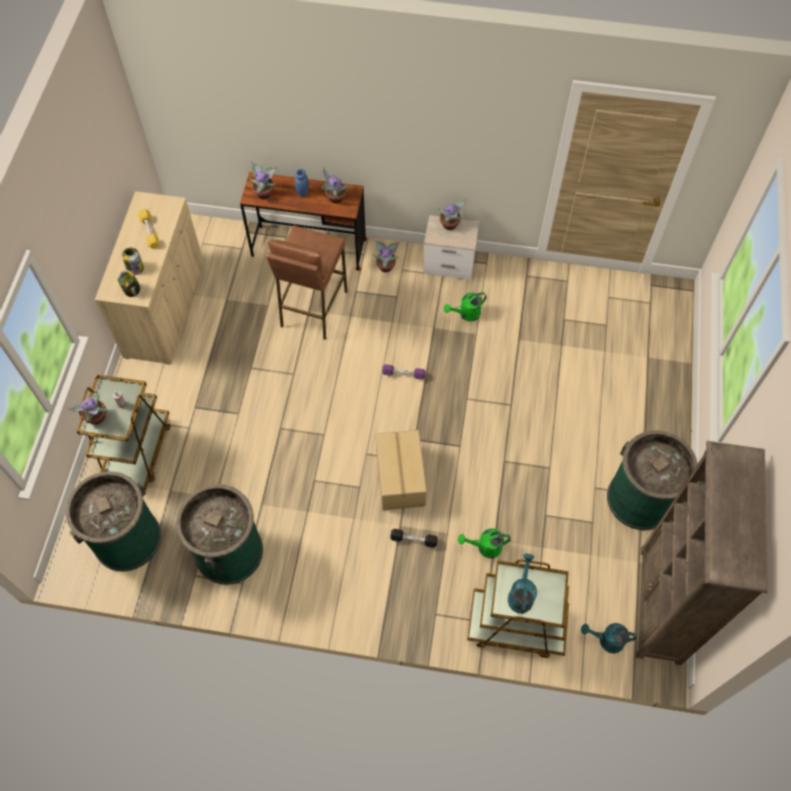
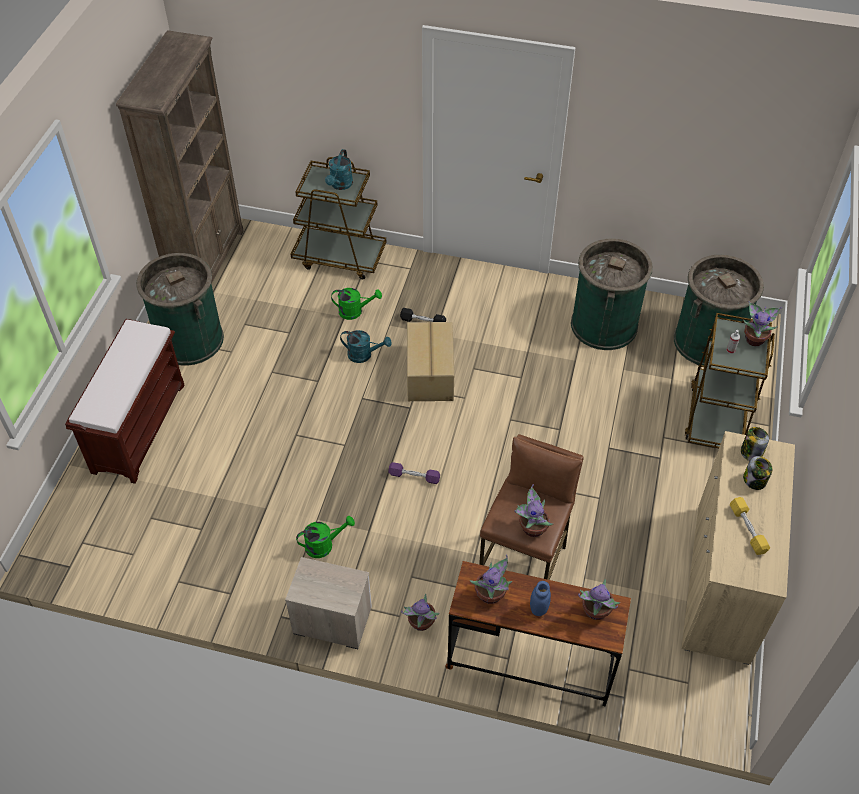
camera: 175 degrees left, 10 degrees down
potted plant [438,199,466,230] -> potted plant moved to [514,484,554,537]
turquoise watering can [581,623,636,653] -> turquoise watering can moved to [340,330,392,363]
none -> brown bench [65,319,185,484]

